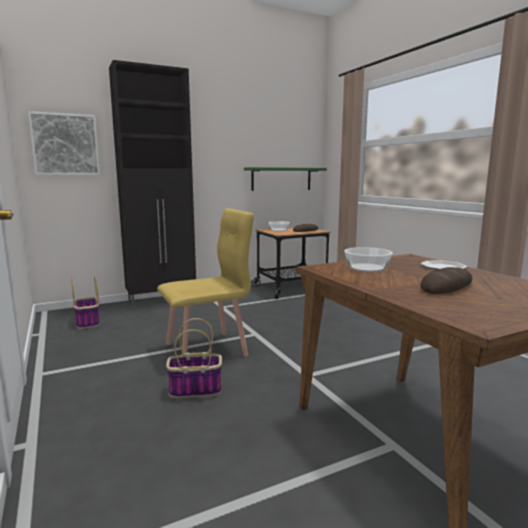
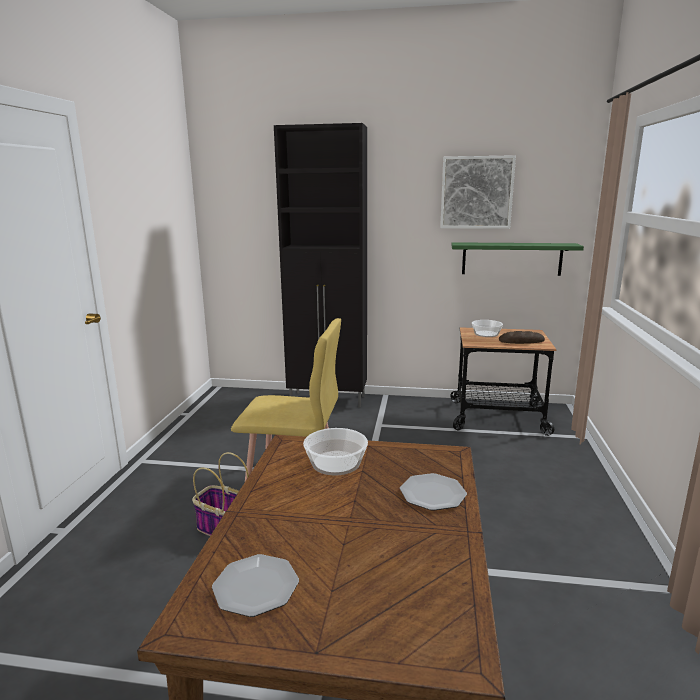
camera: 35 degrees right, 5 degrees up
picture [28,111,100,175] -> picture moved to [440,155,516,229]
basket [71,275,100,329] -> none
bread [421,267,472,294] -> none
none -> plate [212,554,299,617]

